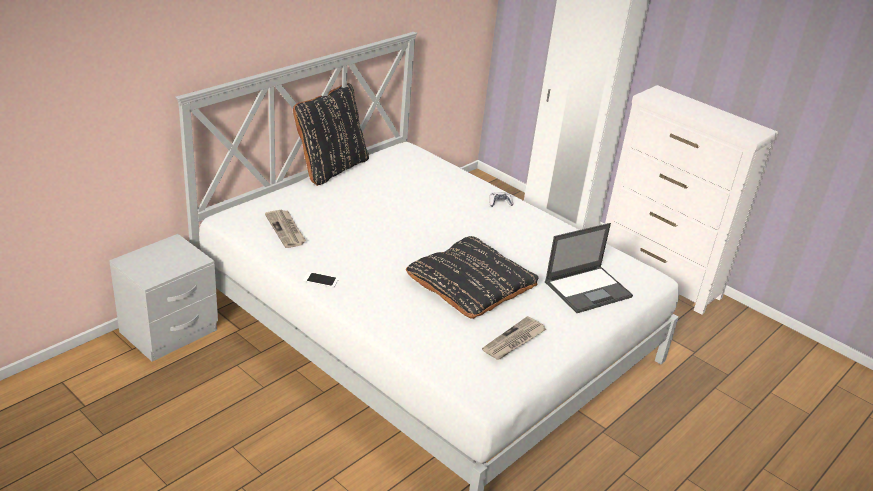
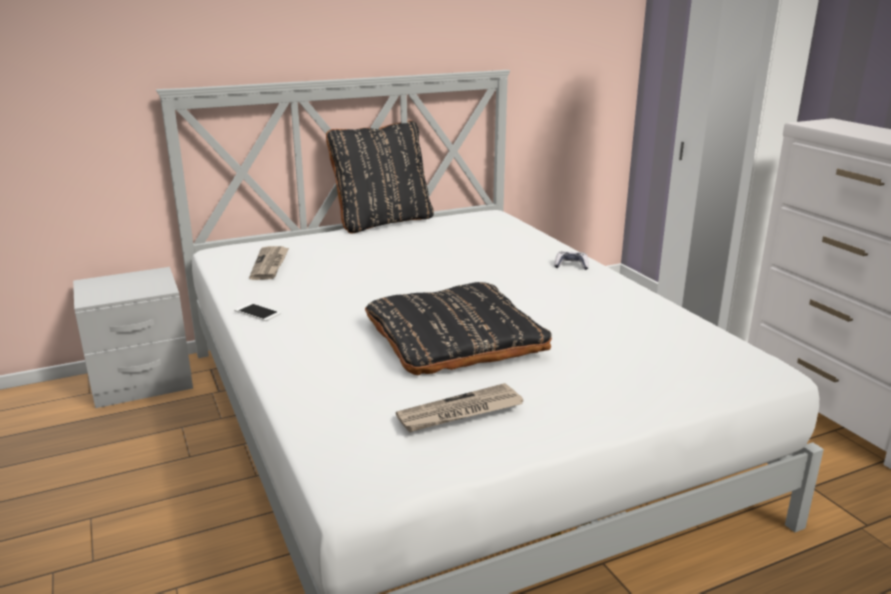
camera: 25 degrees right, 10 degrees down
laptop [545,223,633,313] -> none

